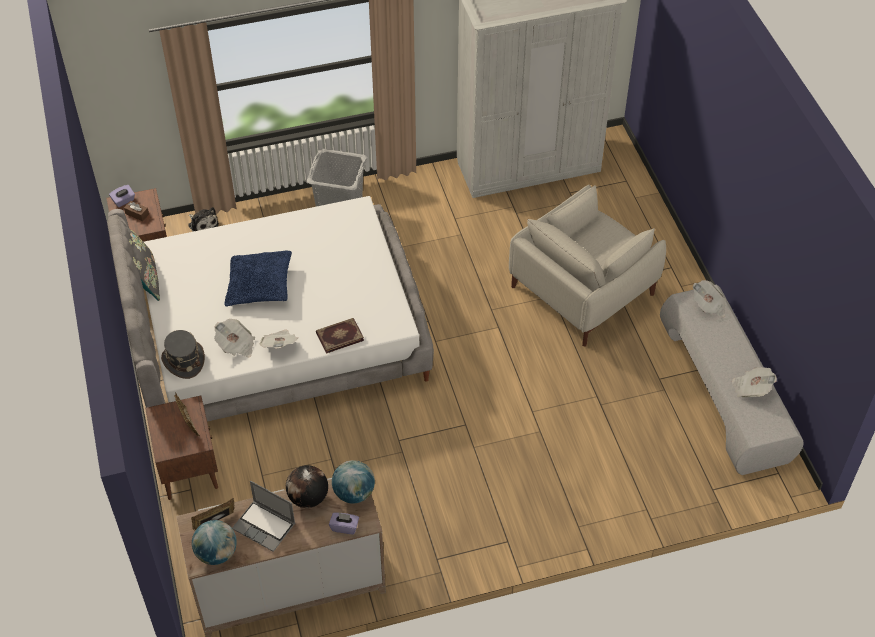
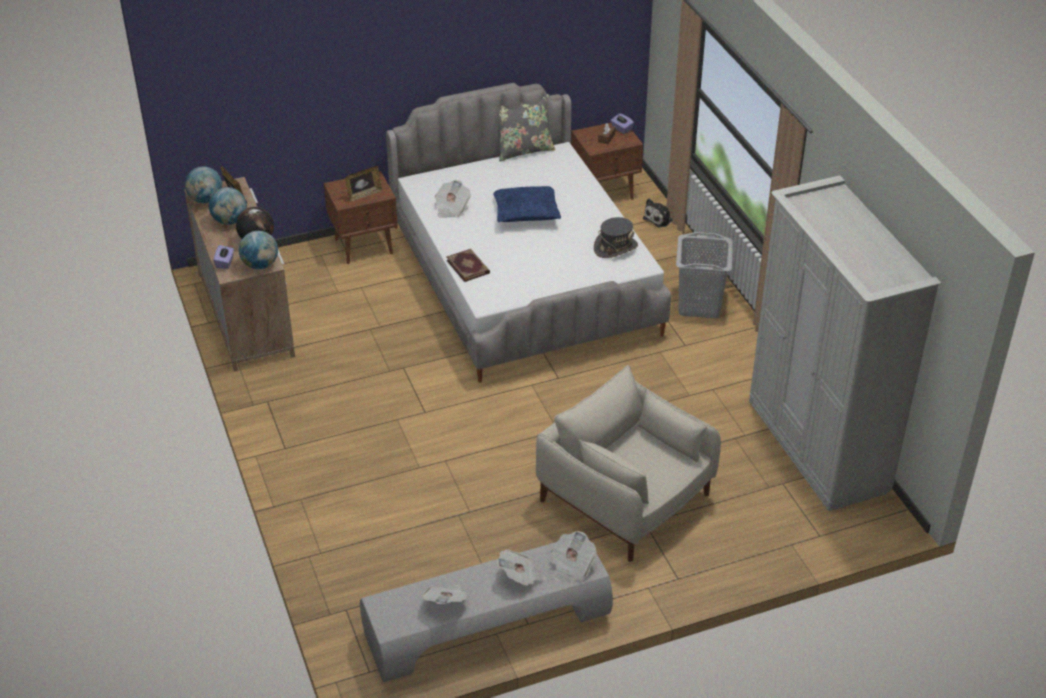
camera: 85 degrees right, 10 degrees down
grey hat [161,330,205,379] -> grey hat moved to [594,217,638,258]
laptop [232,481,295,552] -> globe [209,187,247,225]
newspaper [259,330,298,349] -> newspaper moved to [496,549,546,586]

